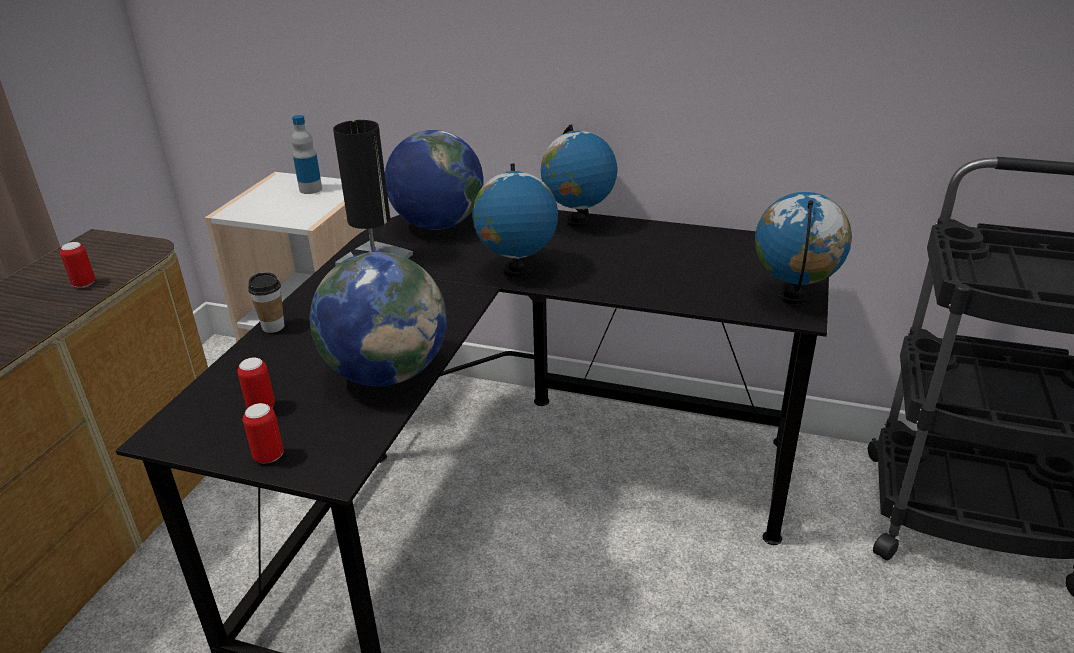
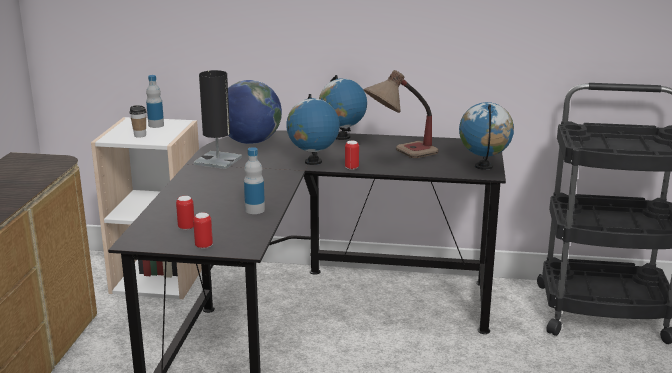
camera: 10 degrees left, 10 degrees down
can [60,242,95,288] -> can moved to [345,141,359,170]
cup [248,272,284,333] -> cup moved to [130,105,147,138]
globe [310,252,447,386] -> bottle [244,147,265,214]
none -> table lamp [364,70,439,158]

